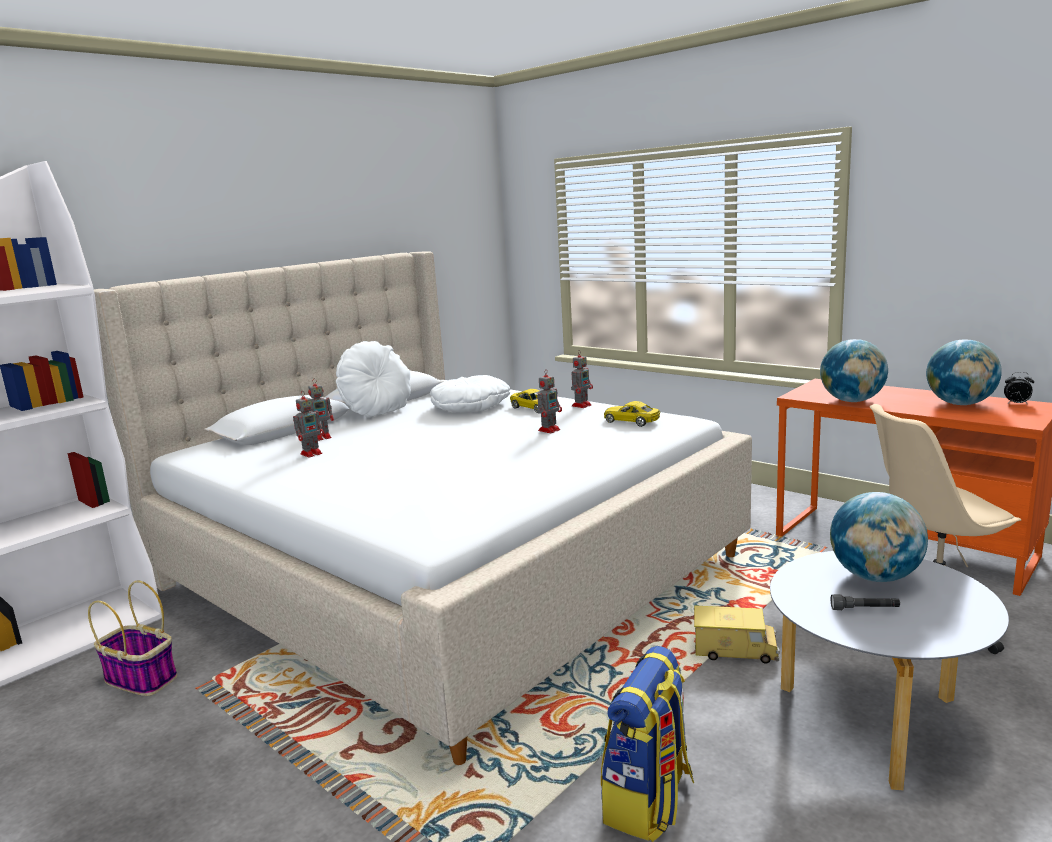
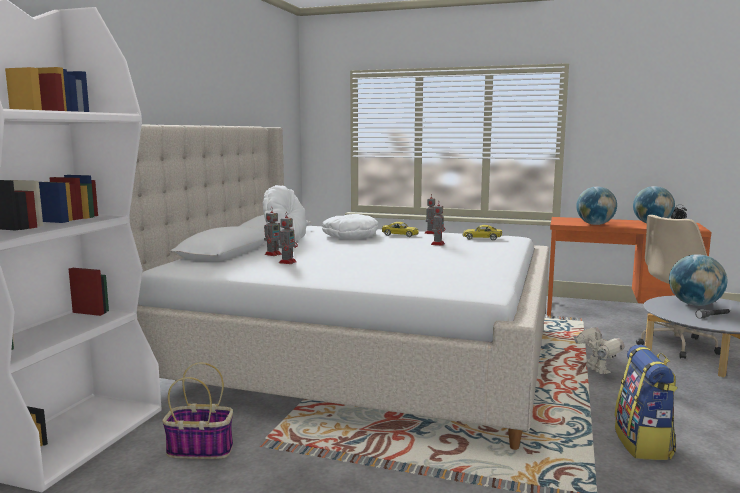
camera: 25 degrees left, 5 degrees down
toy truck [694,605,779,664] -> toy robot [574,327,625,374]

